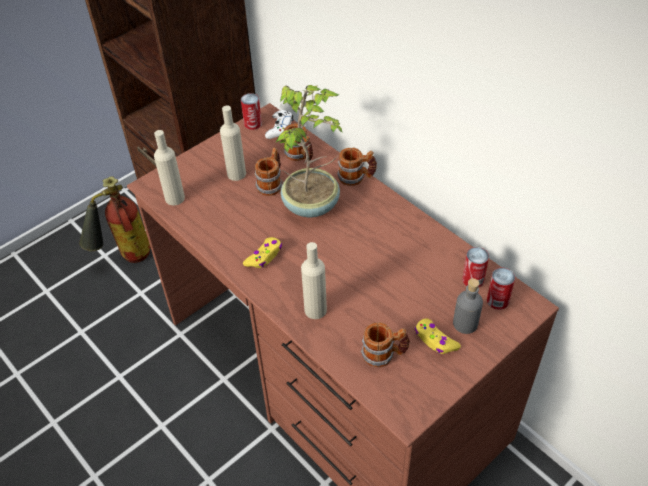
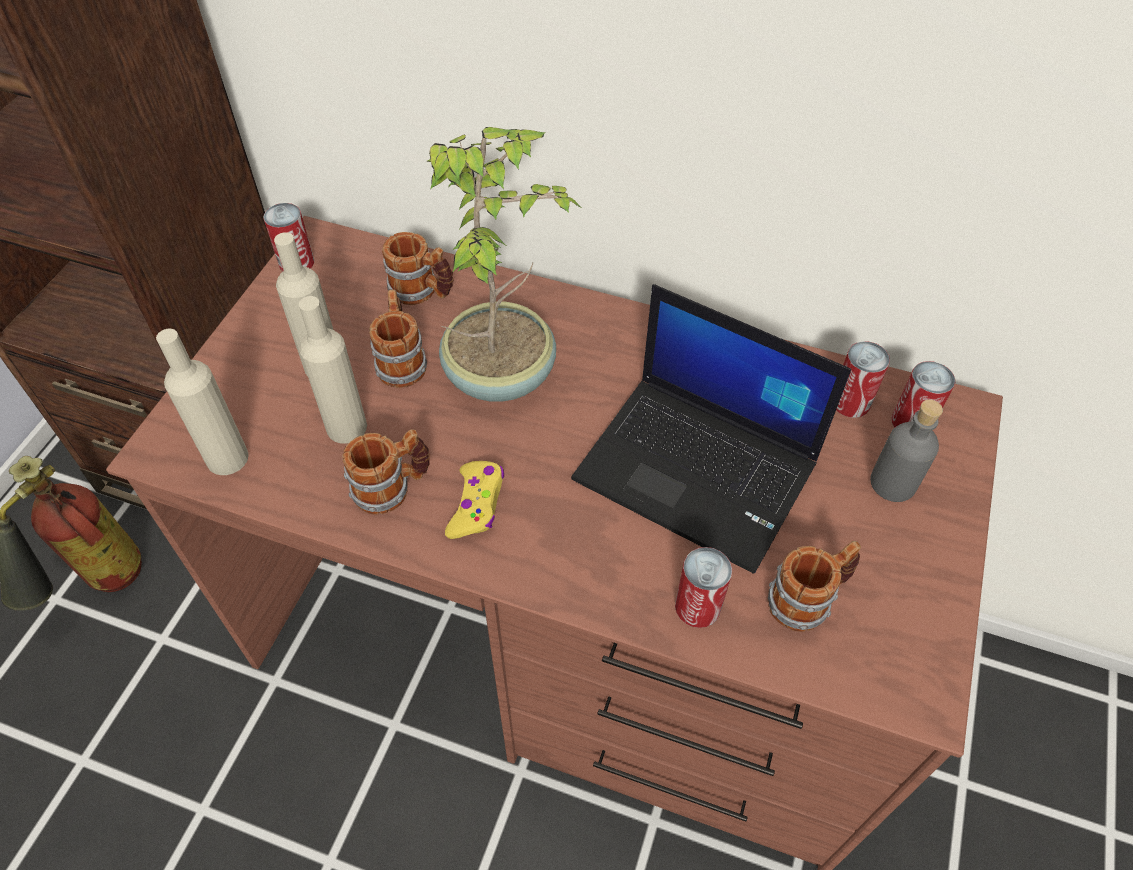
camera: 30 degrees left, 5 degrees up
white game controller [265,110,293,139] -> none
beige bottle [301,242,327,319] -> beige bottle moved to [299,296,367,444]
mug [337,148,377,186] -> mug moved to [342,429,430,515]
yellow game controller [415,318,461,354] -> none
none -> laptop [571,284,851,574]
none -> can [675,547,732,628]

